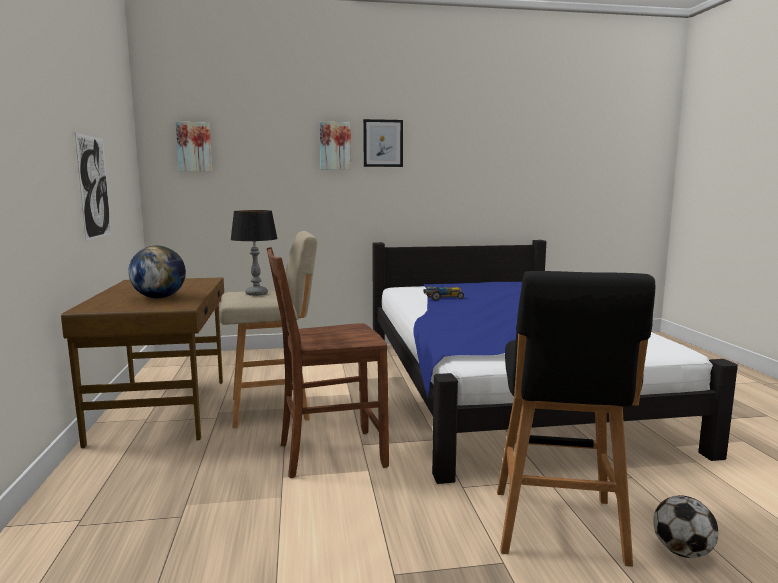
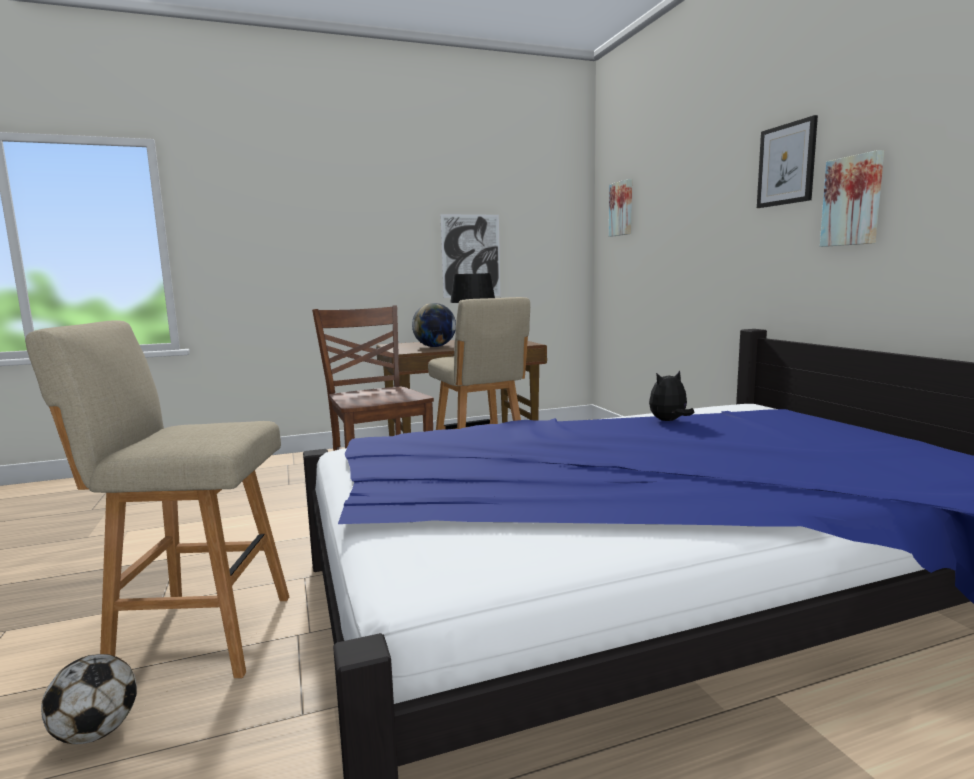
camera: 80 degrees right, 0 degrees up
picture [319,122,351,170] -> picture moved to [820,150,884,247]
toy car [424,285,464,301] -> plush toy [649,371,694,421]
black stool [497,271,655,567] -> beige stool [25,321,289,678]

